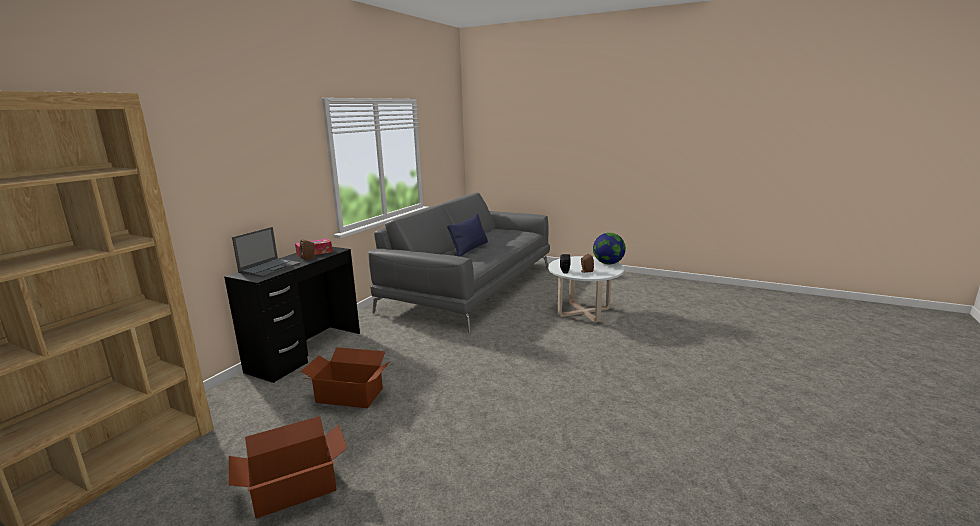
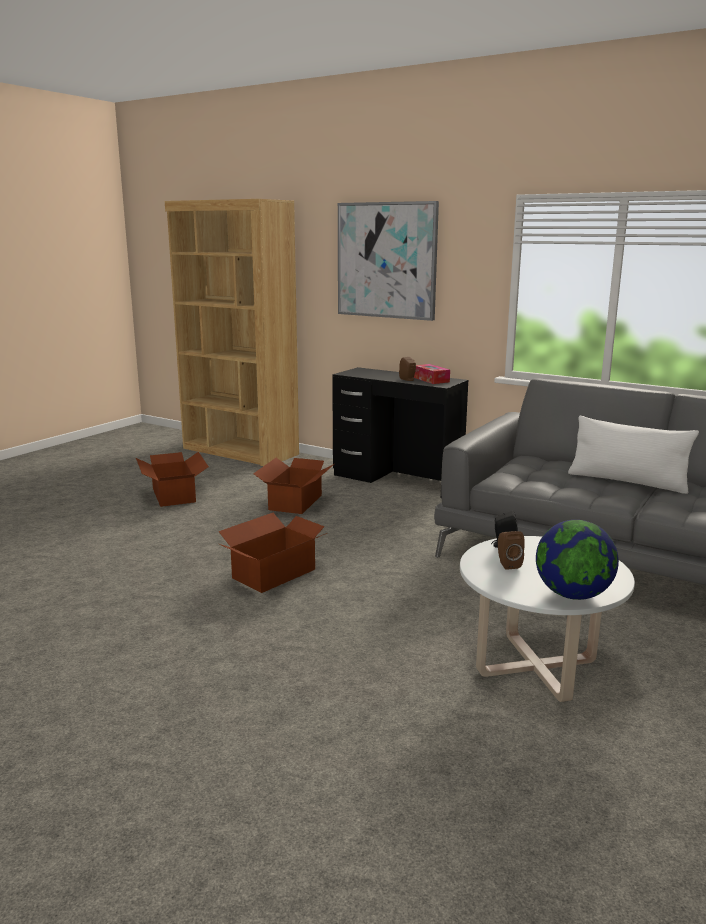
camera: 95 degrees right, 0 degrees up
laptop [232,227,301,277] -> none
blue pillow [447,214,488,257] -> white pillow [568,416,699,494]
none -> cardboard box [218,513,327,593]
none -> picture [338,201,439,321]

